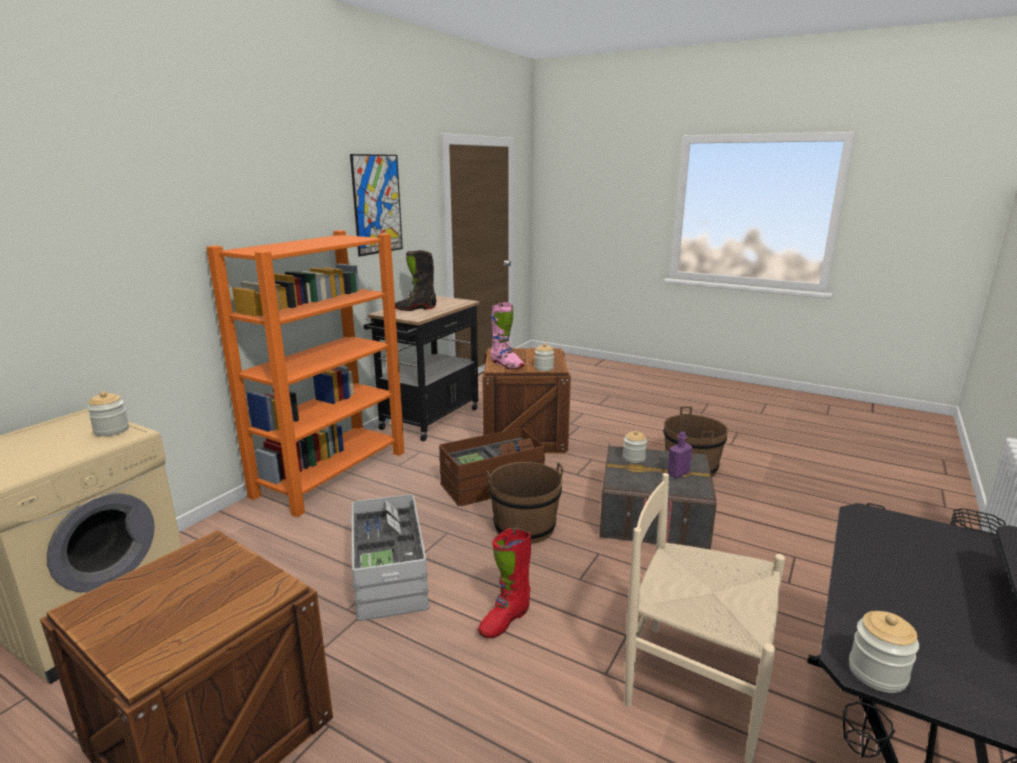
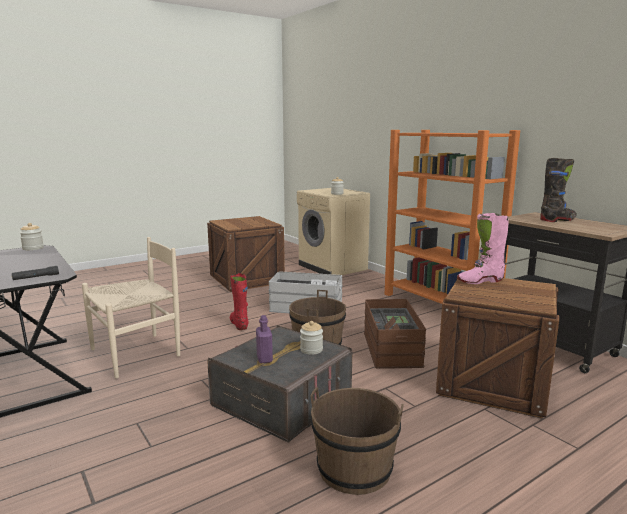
camera: 115 degrees right, 5 degrees down
picture [350,154,403,257] -> none
black boot [395,250,437,311] -> black boot turned 60 degrees clockwise [540,158,577,222]
jar [535,343,554,371] -> none
none -> black flashlight [12,266,59,280]

